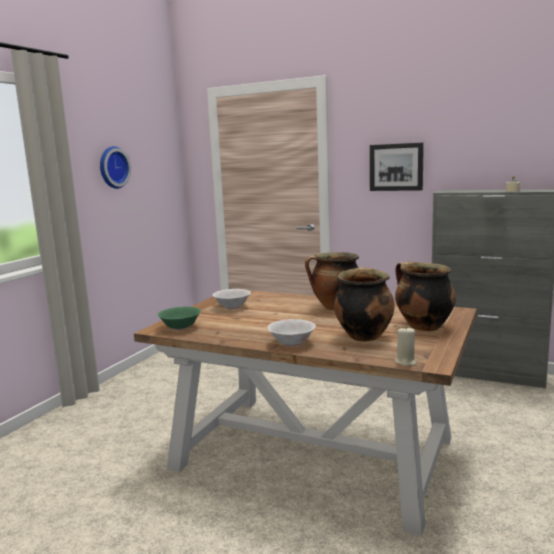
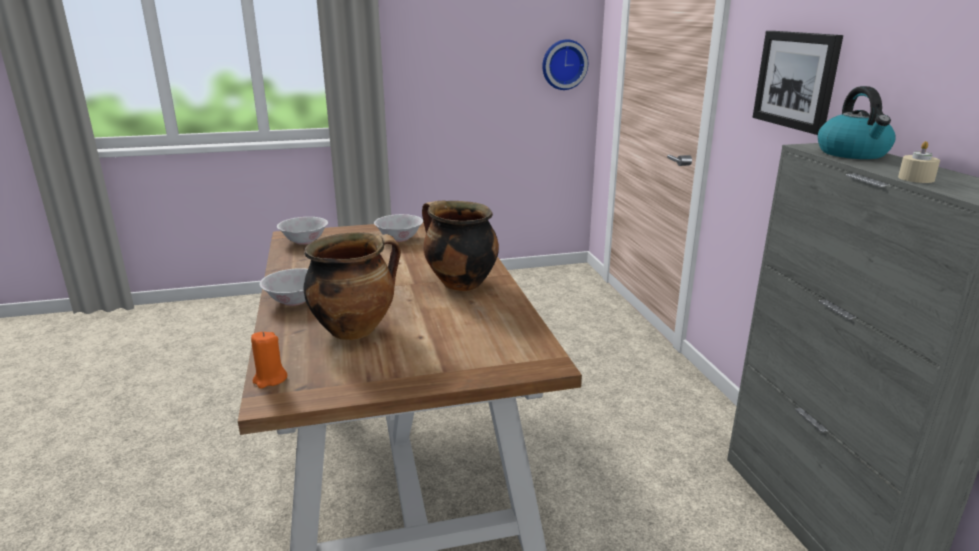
camera: 50 degrees right, 10 degrees up
wall clock [100,146,131,189] -> wall clock moved to [542,39,588,90]
green bowl [157,307,201,330] -> white bowl [277,217,328,245]
cooking pot [395,262,456,331] -> none
beige candle [395,326,417,366] -> orange candle [251,332,287,388]
none -> kettle [818,86,896,159]

